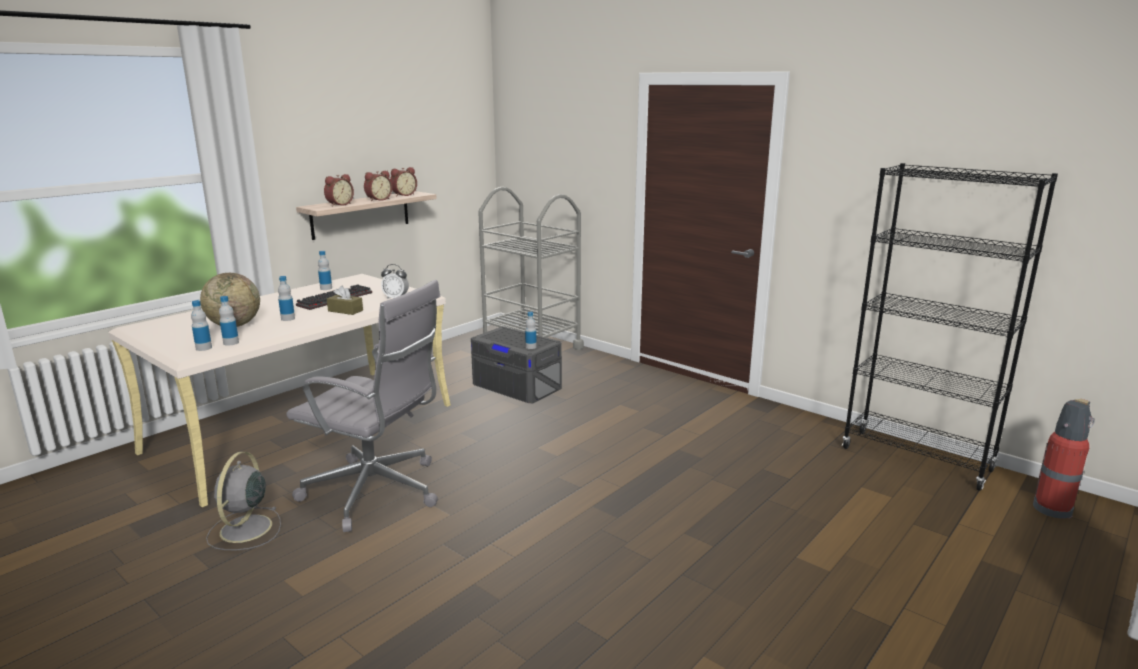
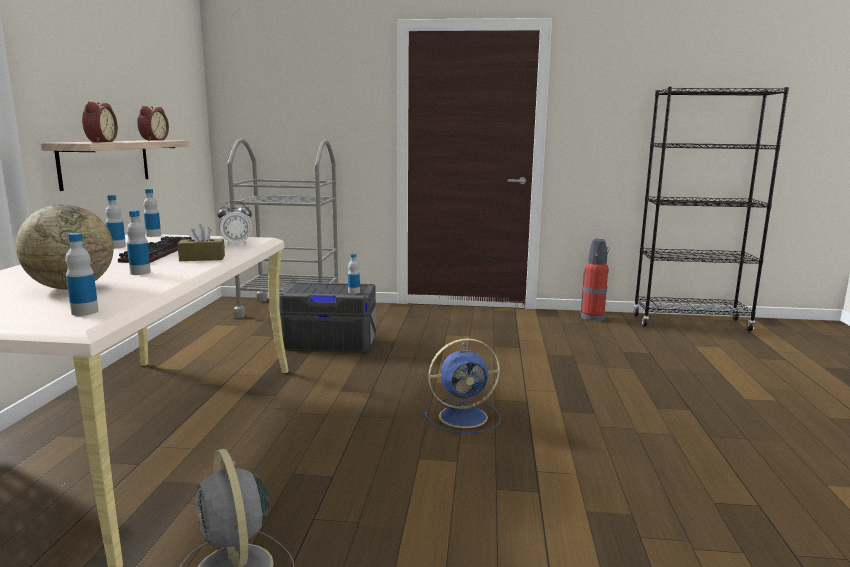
camera: 35 degrees left, 5 degrees down
bottle [219,296,239,346] -> bottle moved to [144,189,161,237]
grey office chair [286,280,441,532] -> none
alarm clock [364,170,392,201] -> none
fire extinguisher [1033,399,1095,519] -> fire extinguisher moved to [581,238,610,321]
none -> blue fan [424,338,501,433]

